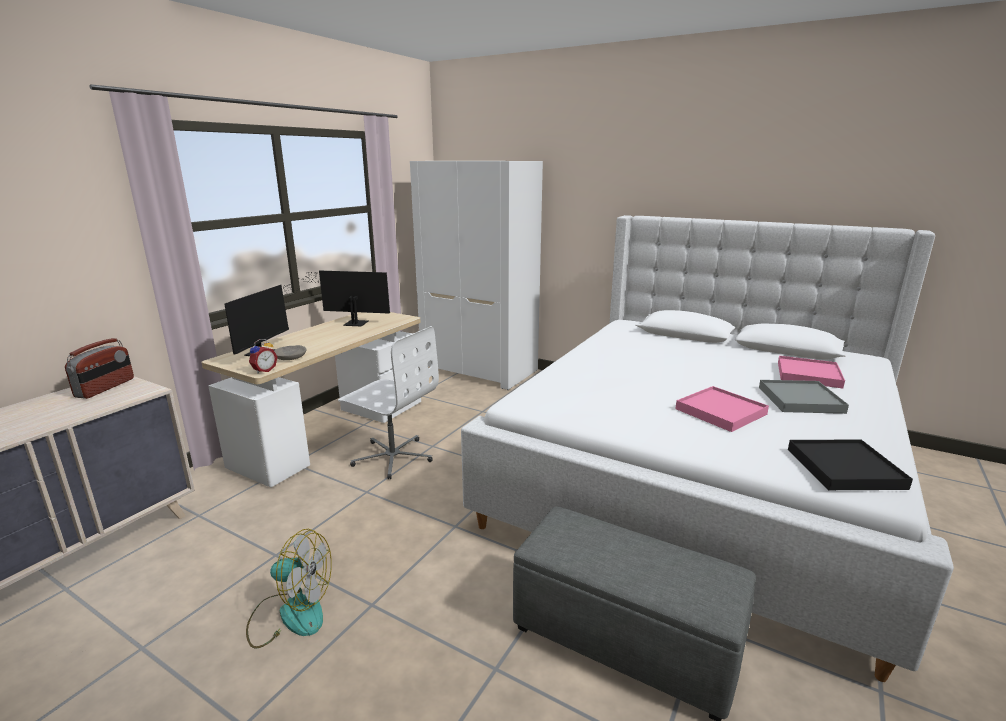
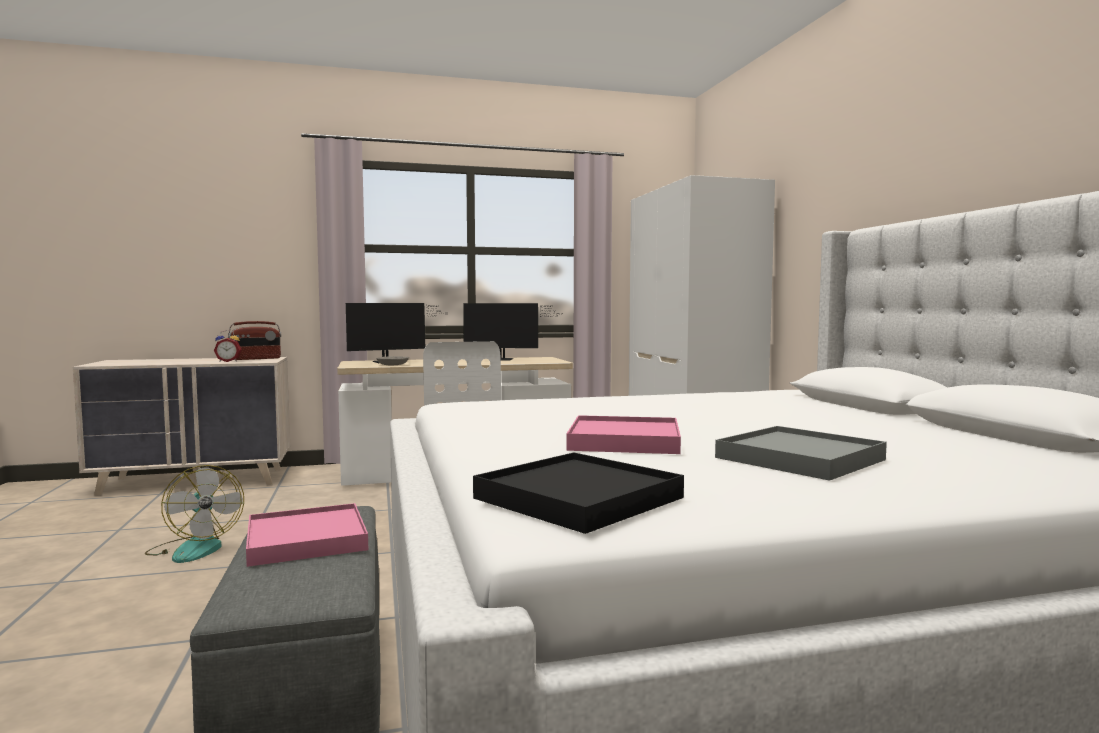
camera: 45 degrees right, 15 degrees down
alarm clock [249,339,277,374] -> alarm clock moved to [214,330,242,362]
monitor [301,271,390,327] -> monitor turned 135 degrees clockwise [463,303,563,361]
pink tray [778,356,845,388] -> pink tray moved to [246,503,368,567]

